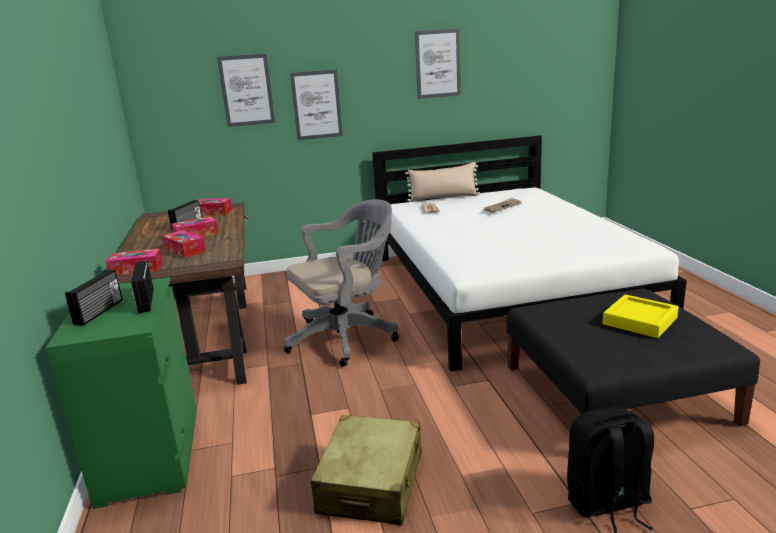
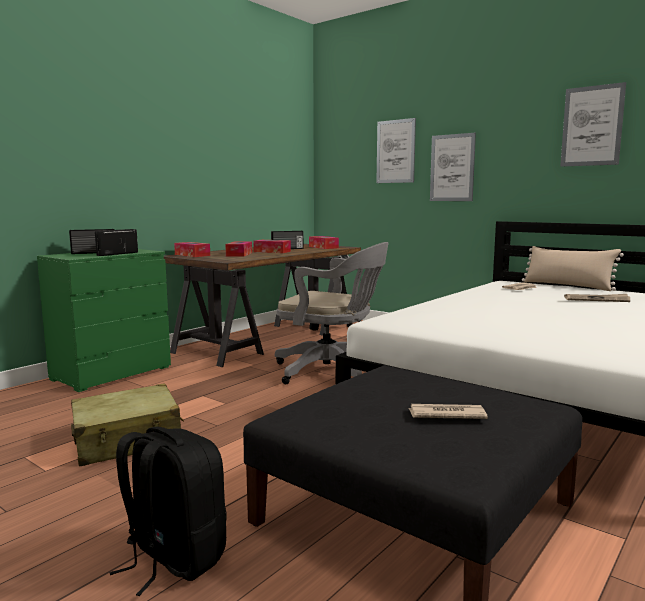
camera: 50 degrees right, 10 degrees down
yellow tray [603,294,679,338] -> newspaper [408,404,488,419]

